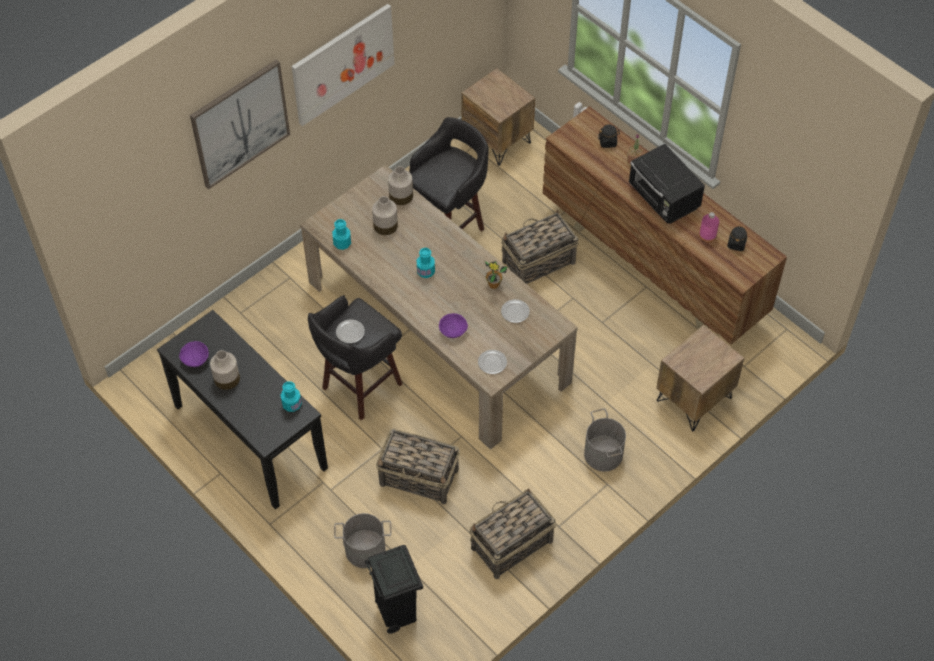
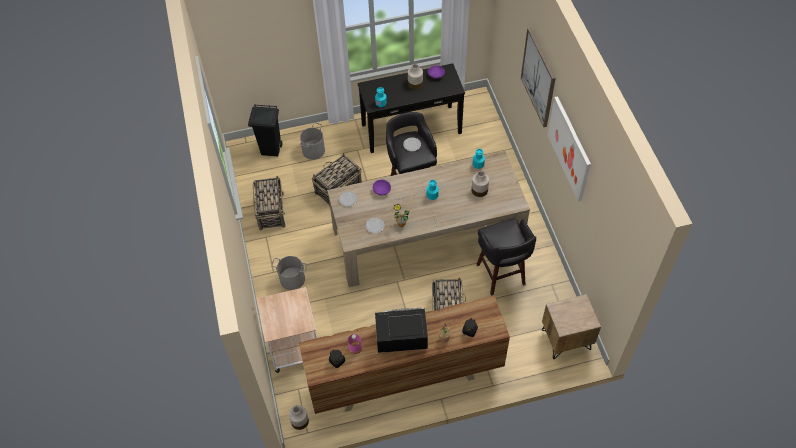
camera: 120 degrees right, 0 degrees up
beige vase [388,166,413,205] -> beige vase moved to [289,405,309,430]
brown nightstand [656,325,744,431] -> beige cart [257,287,316,373]

